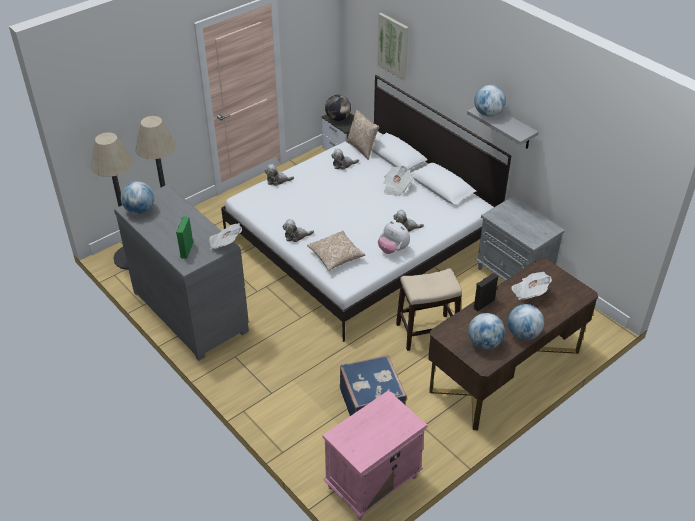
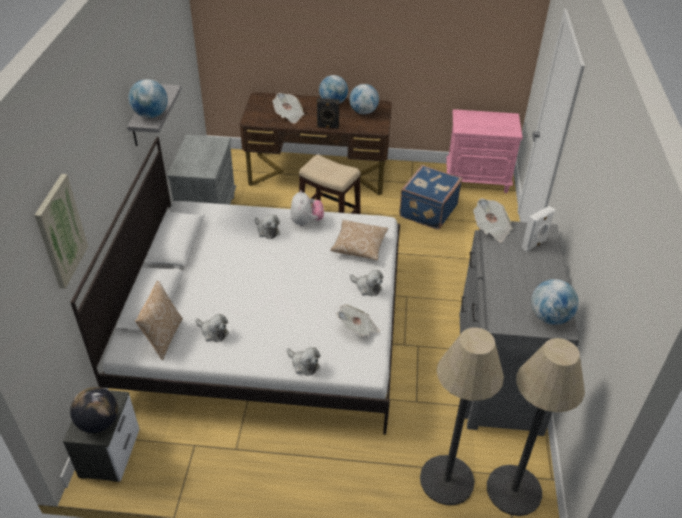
camera: 135 degrees left, 0 degrees up
green speaker [176,216,193,259] -> white speaker [522,206,555,251]
newspaper [384,166,413,195] -> newspaper moved to [336,304,380,337]

